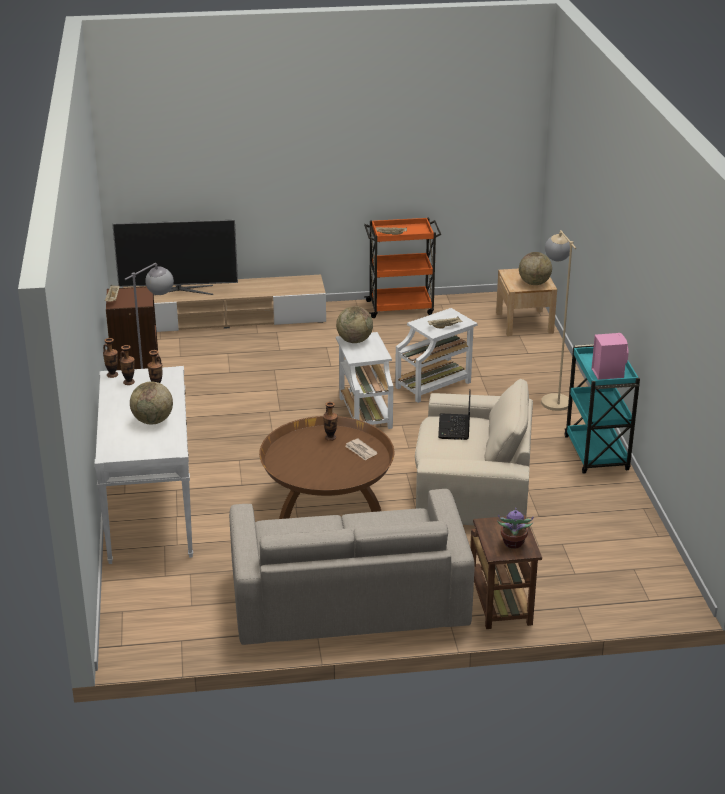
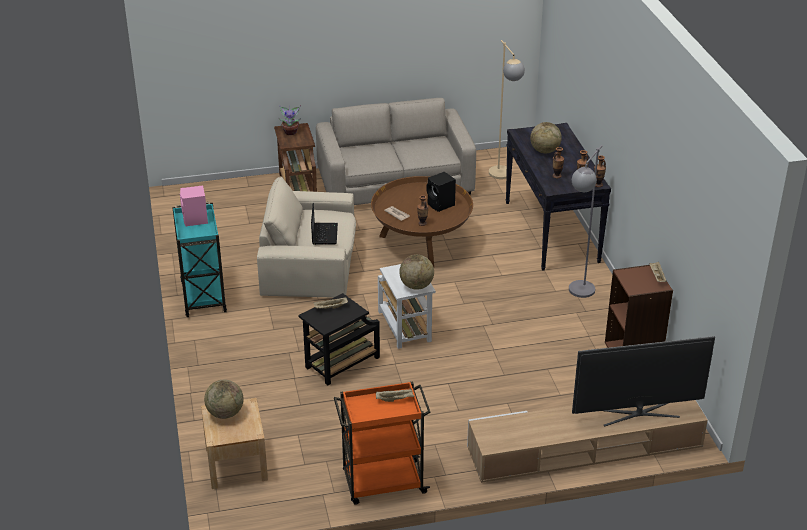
camera: 175 degrees right, 5 degrees up
white console table [95,366,193,564] -> black console table [505,123,611,271]
white side table [395,308,478,403] -> black side table [298,293,380,386]
beige floor lamp [541,230,576,411] -> beige floor lamp moved to [489,40,525,179]
none -> black speaker [427,172,456,212]

